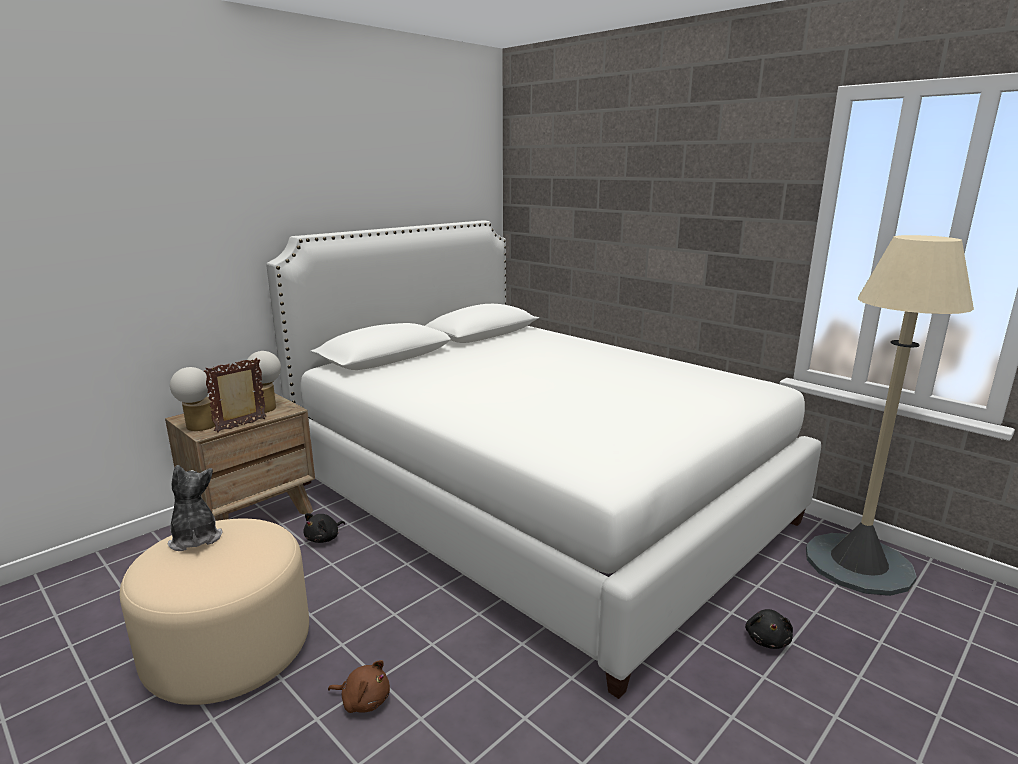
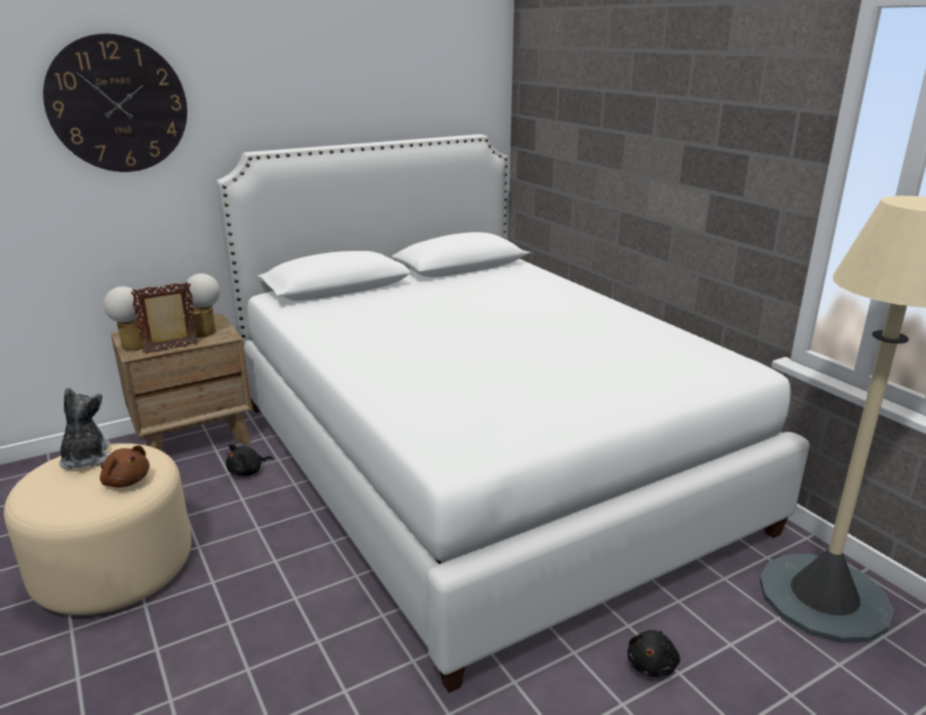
camera: 15 degrees right, 5 degrees up
brown plush toy [328,660,390,713] -> brown plush toy moved to [100,445,150,487]
none -> wall clock [43,34,187,172]

